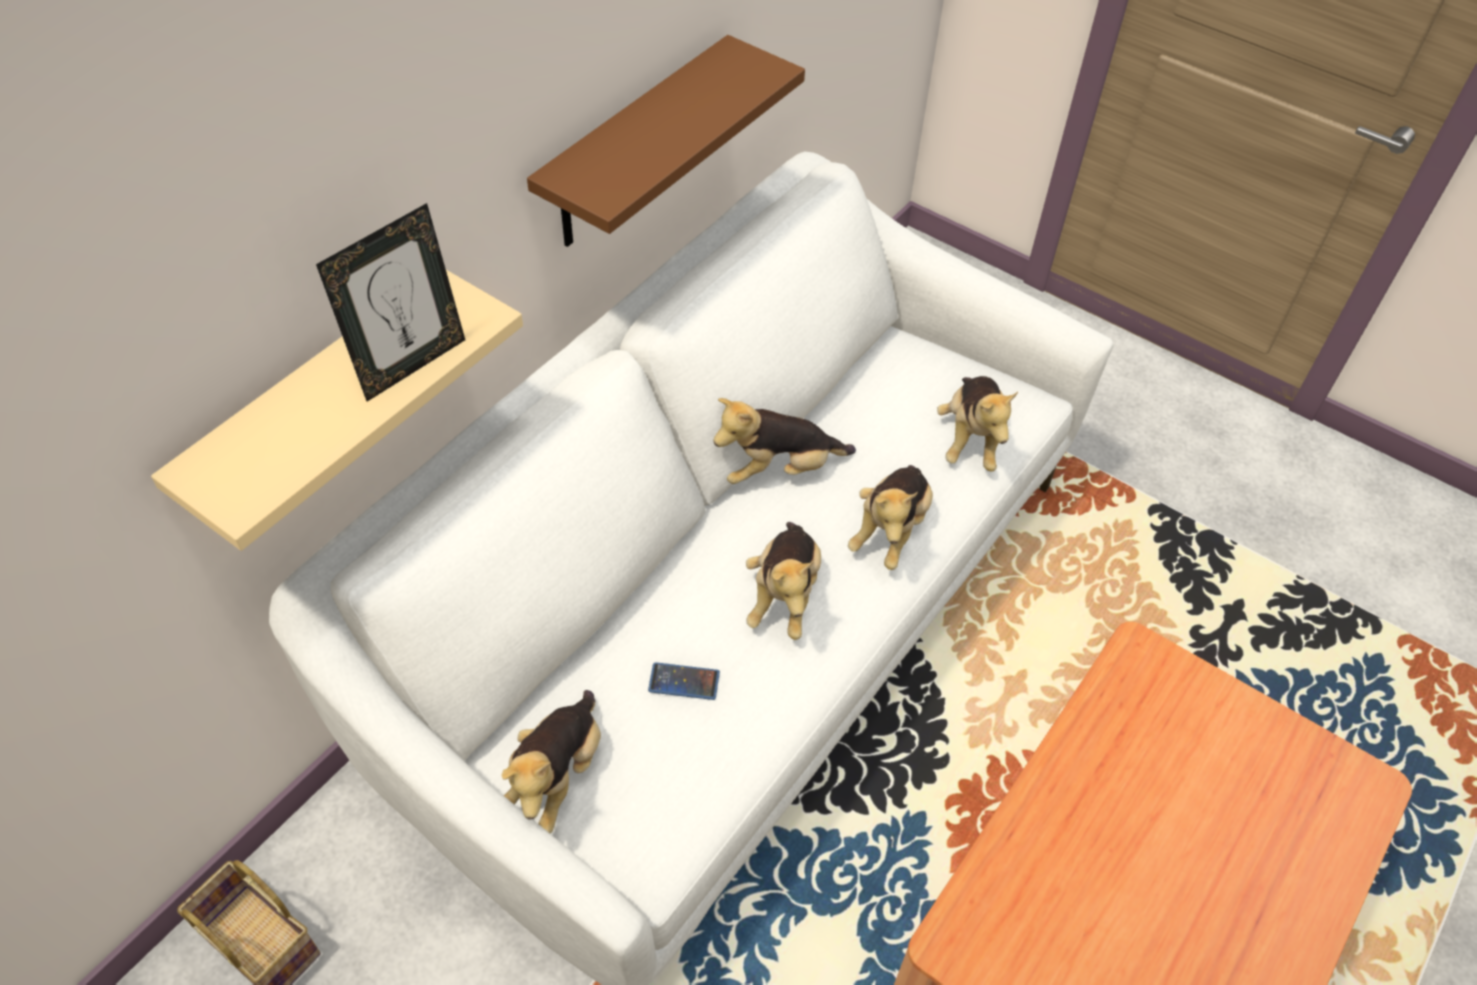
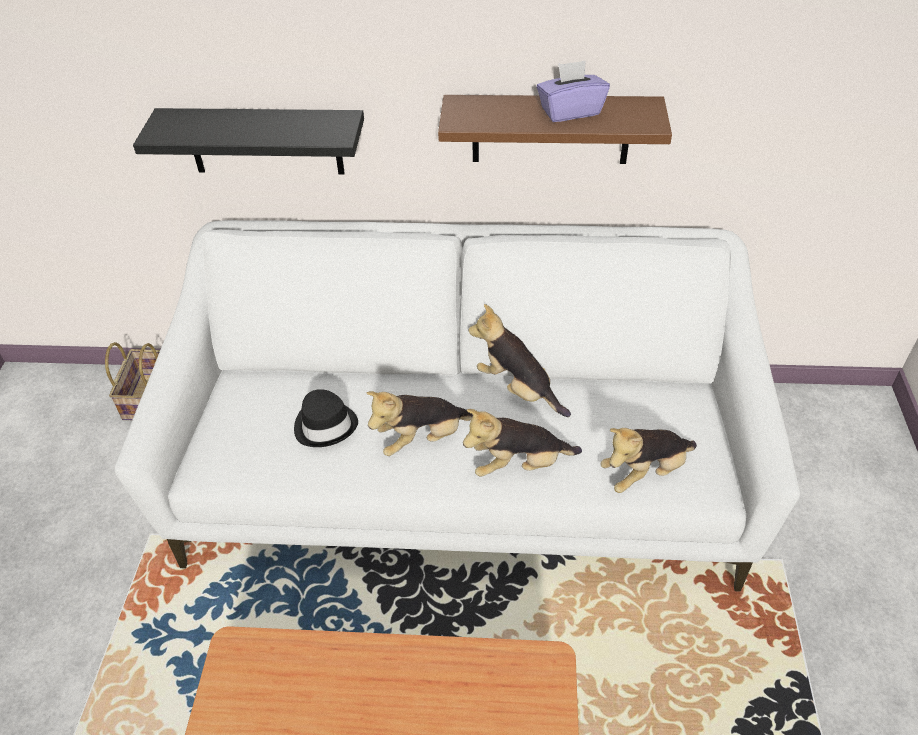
camera: 60 degrees right, 5 degrees down
beige shelf [151,270,523,551] -> black shelf [133,108,364,175]
picture frame [316,203,465,401] -> none
plush toy [502,690,601,833] -> none
phone [648,662,720,700] -> black hat [294,389,358,447]
none -> purple tissue box [537,60,610,122]

